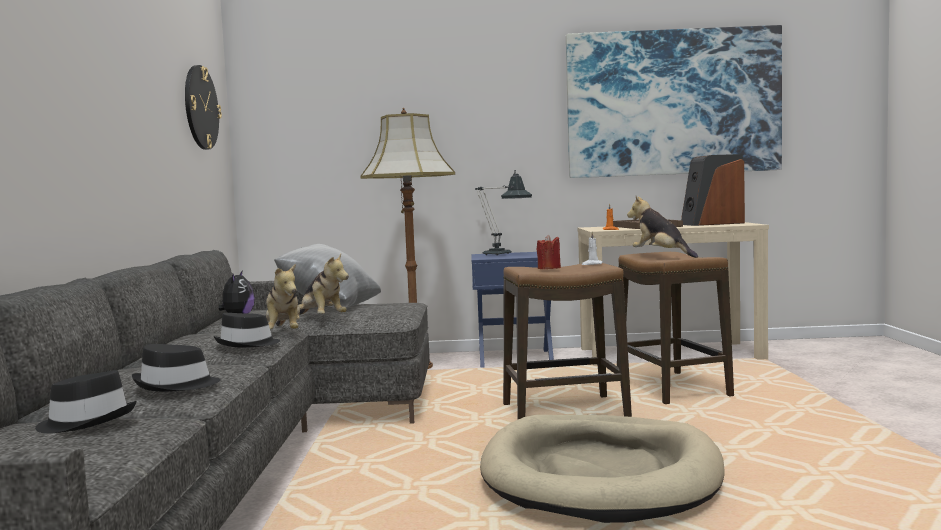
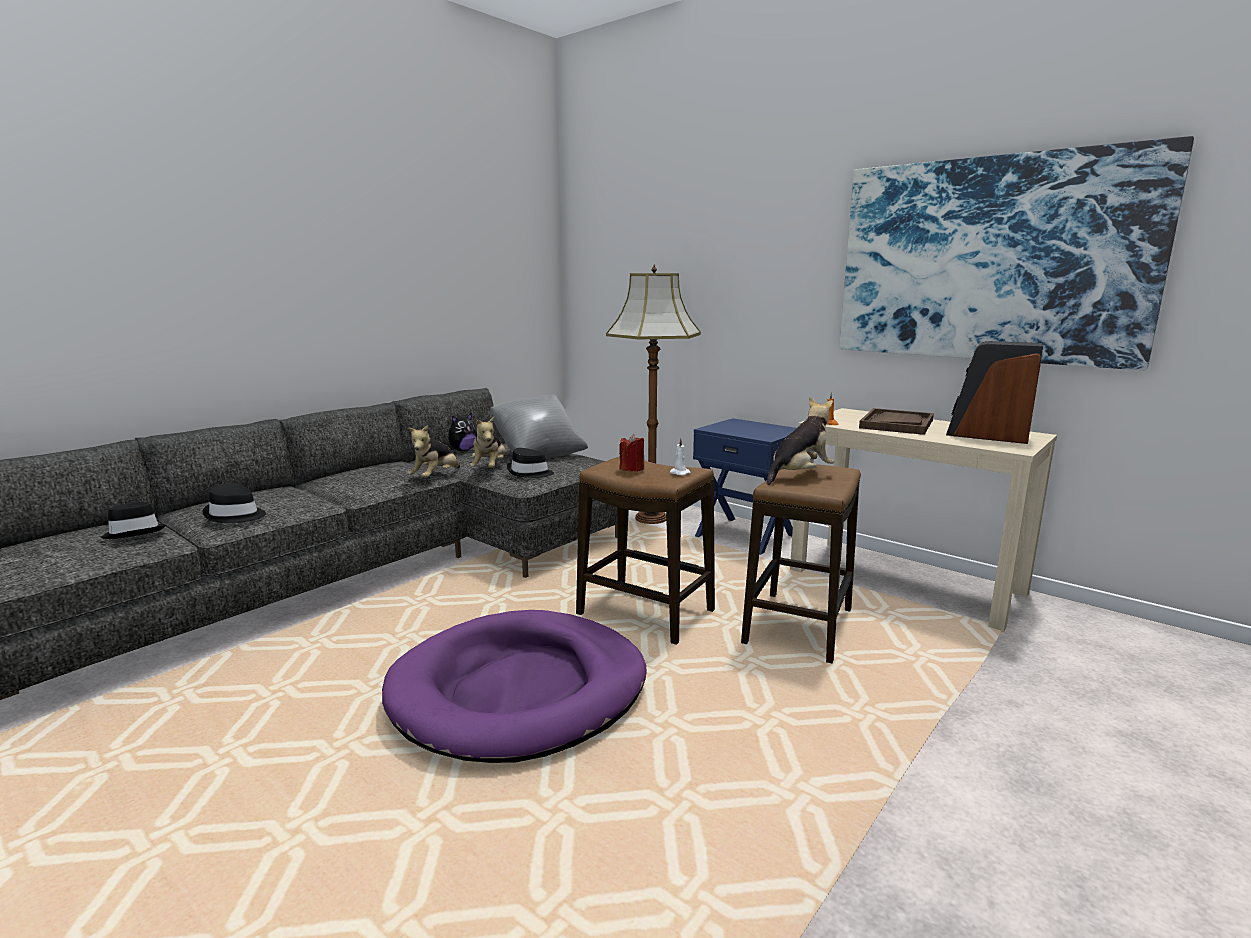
camera: 40 degrees right, 10 degrees up
wall clock [185,65,222,150] -> none
black hat [214,313,280,348] -> black hat moved to [507,448,554,478]
table lamp [475,170,532,256] -> none
beige dog bed [480,415,724,523] -> purple dog bed [382,610,647,763]
plush toy [627,196,698,258] -> plush toy turned 45 degrees clockwise [767,397,834,485]

